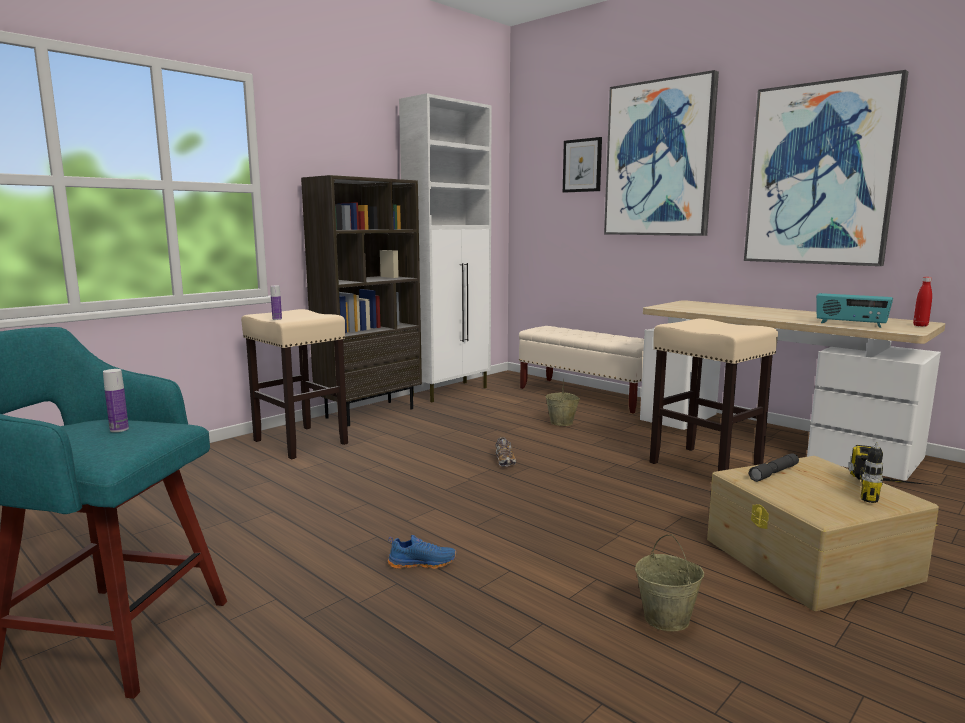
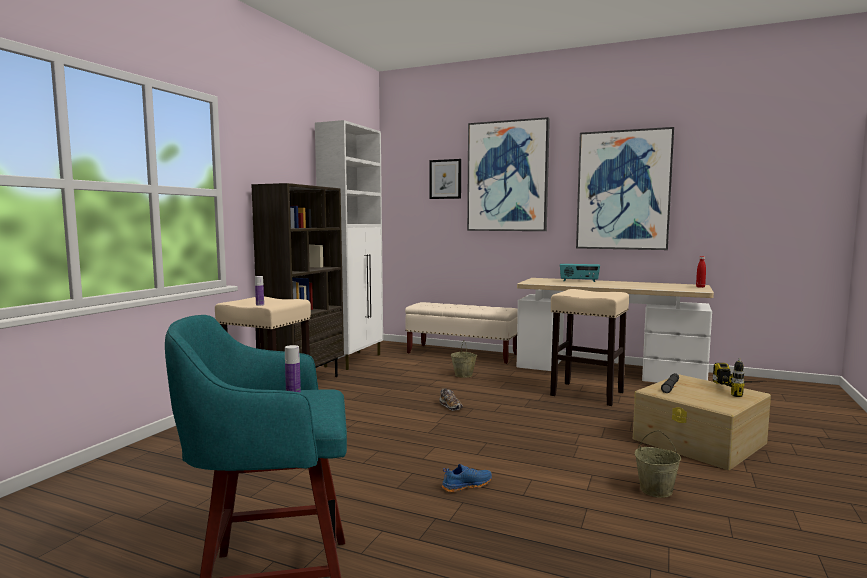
camera: 20 degrees left, 5 degrees down
radio [816,293,893,328] -> radio moved to [560,264,600,282]

